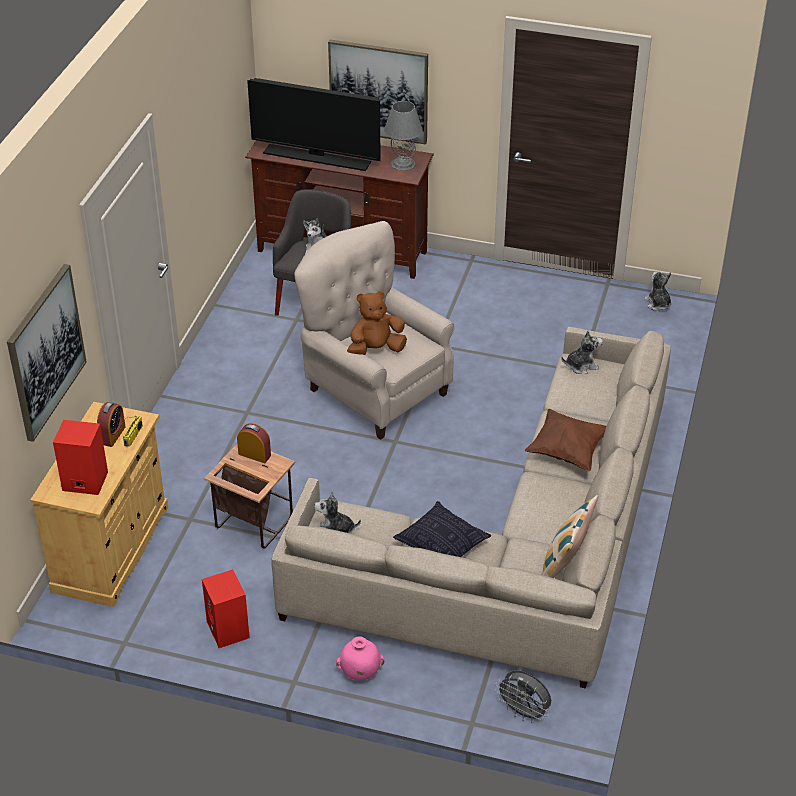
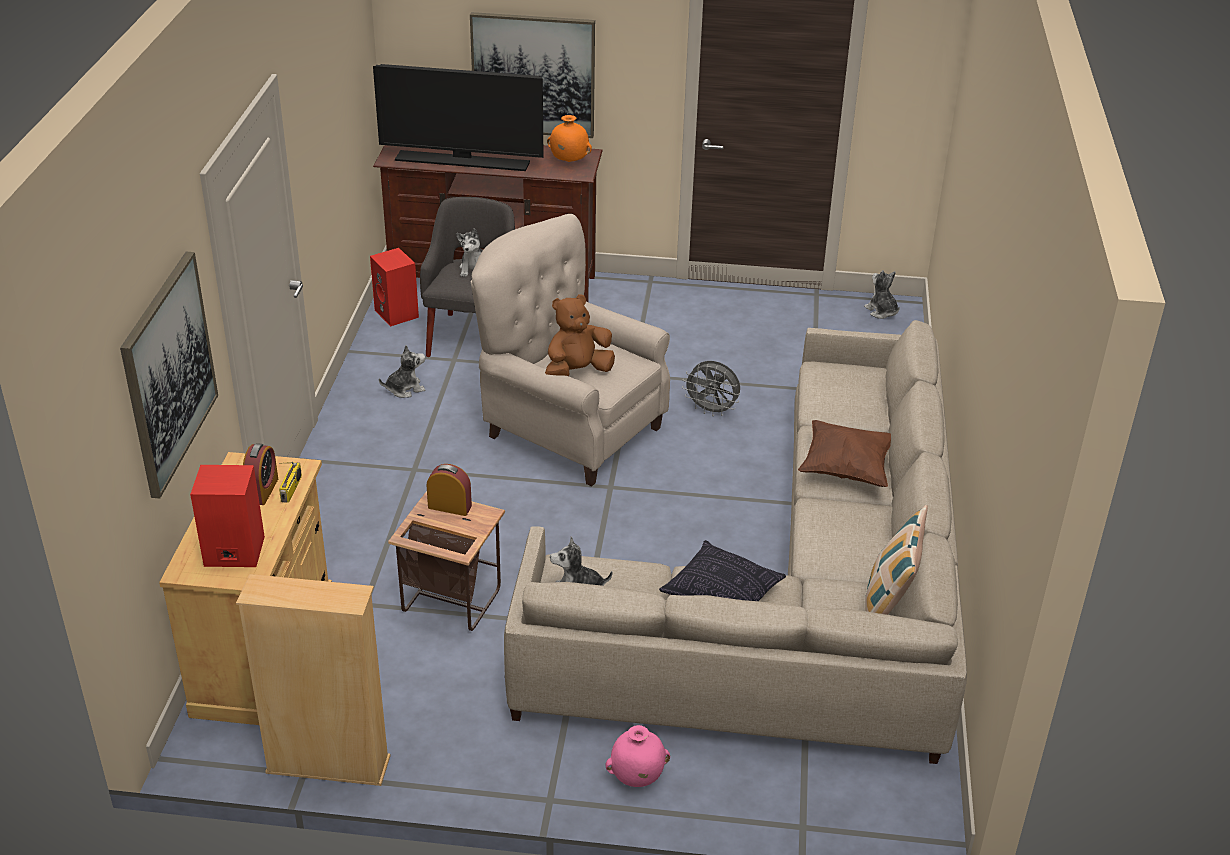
camera: 10 degrees left, 5 degrees down
red speaker [202,569,250,648] -> red speaker moved to [370,248,419,327]
grey table lamp [384,101,423,171] -> orange vase [547,115,592,162]
grey fan [495,670,551,723] -> grey fan moved to [682,361,740,416]
plush toy [561,331,603,374] -> plush toy moved to [379,345,425,398]
none -> beige bookcase [236,574,391,786]

